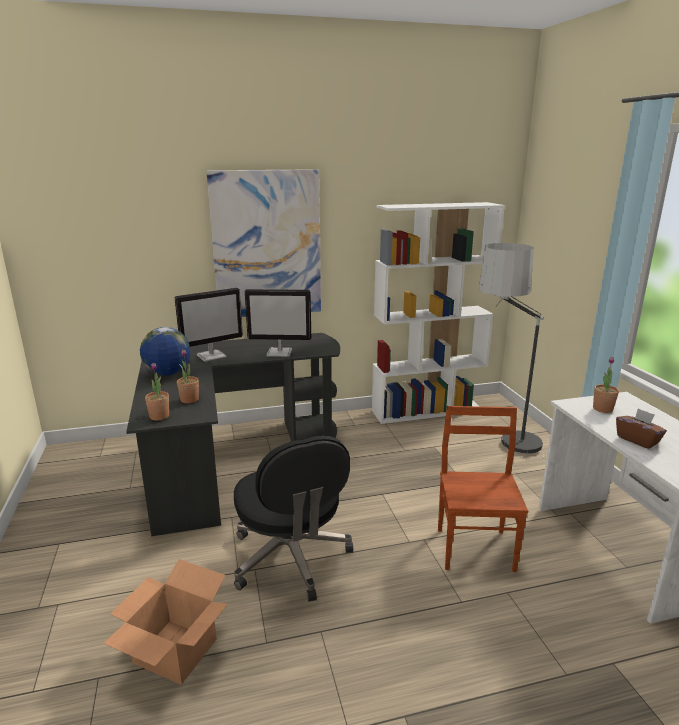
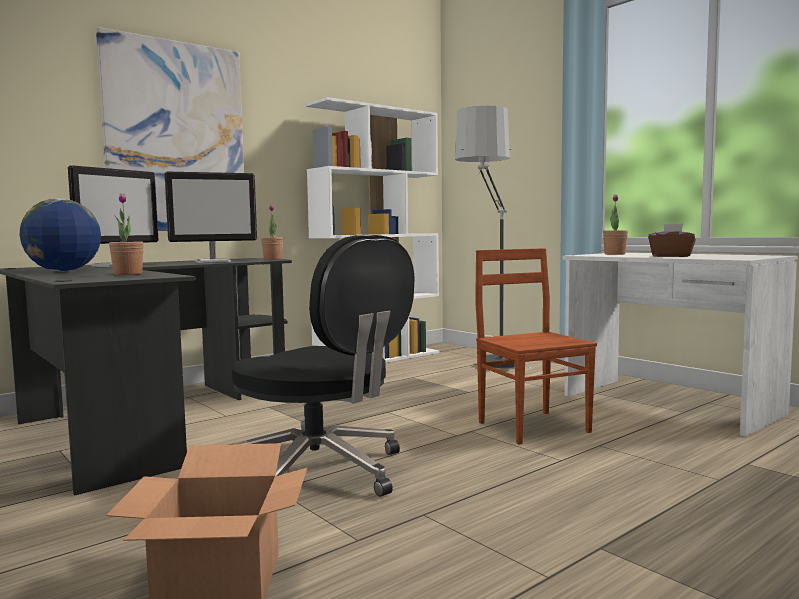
camera: 25 degrees left, 15 degrees down
potted plant [145,363,169,420] -> potted plant moved to [261,205,283,260]

